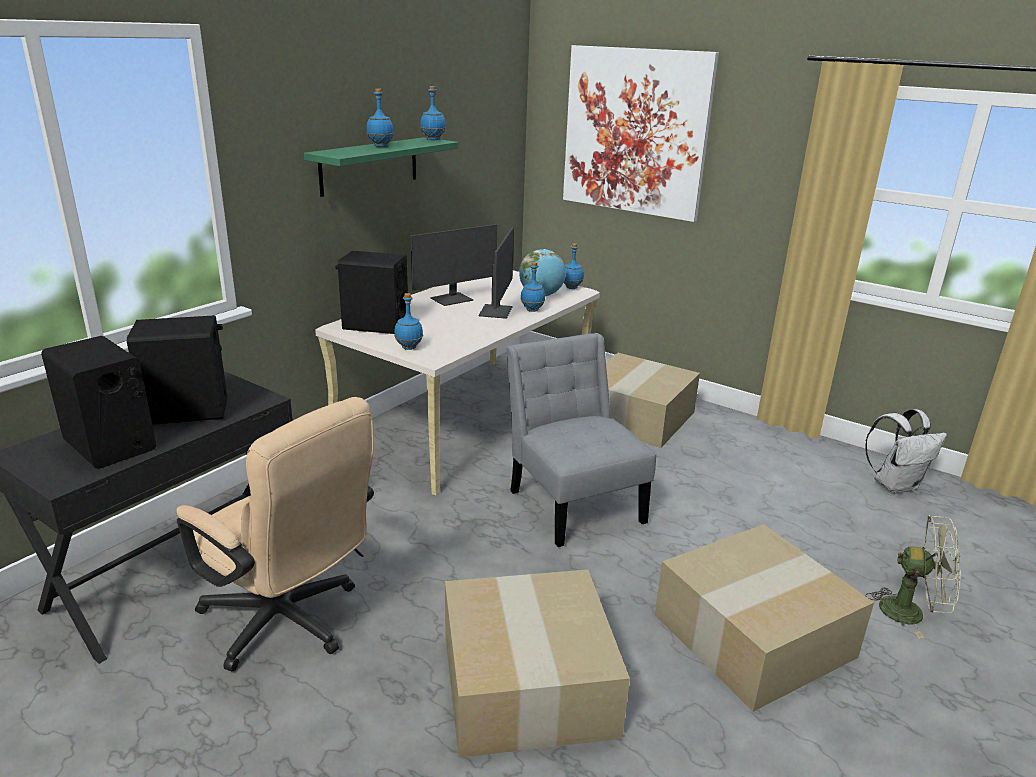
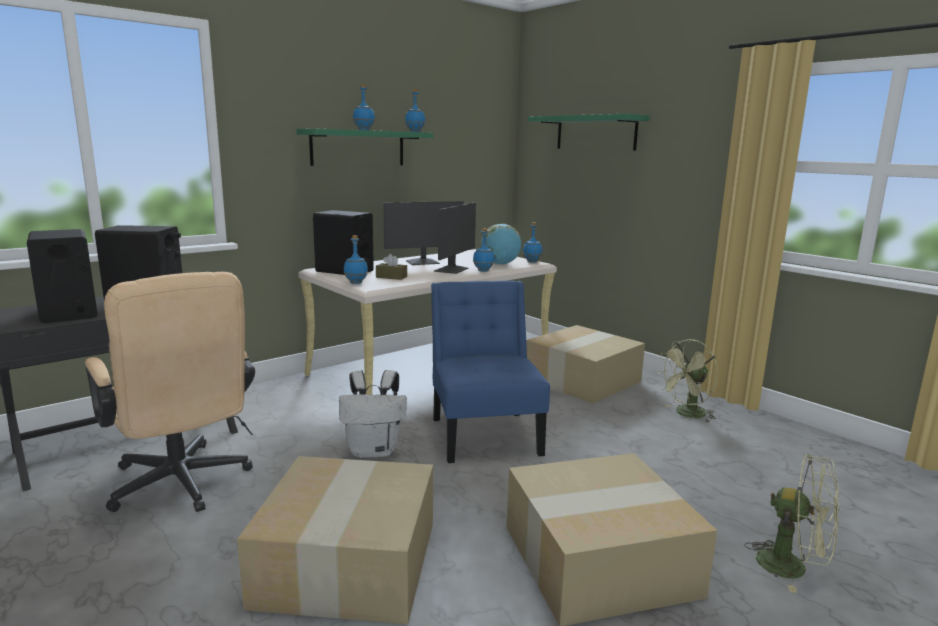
camera: 15 degrees right, 10 degrees down
grey chair [506,333,656,547] -> blue chair [431,281,550,463]
picture [563,45,719,222] -> green shelf [528,114,650,150]
white backpack [865,409,947,494] -> white backpack moved to [339,370,407,458]
none -> brown tissue box [376,254,407,280]
none -> green fan [657,339,718,423]

